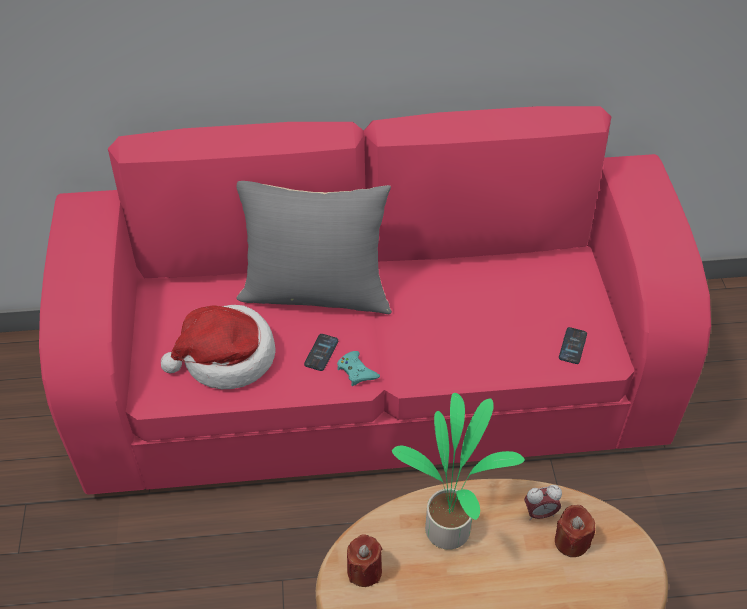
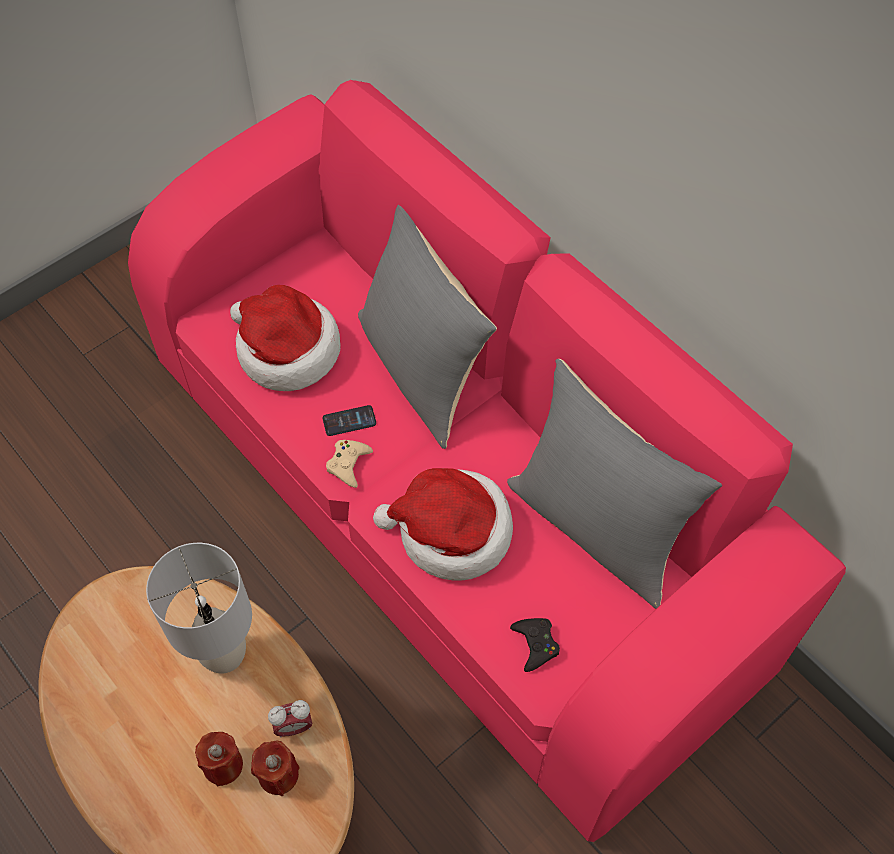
camera: 55 degrees right, 10 degrees up
turquoise game controller [337,351,380,386] -> beige game controller [326,440,373,488]
red candle [347,534,382,587] -> red candle moved to [195,732,243,786]
potted plant [392,393,525,550] -> grey table lamp [146,543,252,673]
alarm clock [524,485,562,521] -> alarm clock turned 60 degrees counterclockwise [268,700,313,737]
phone [559,327,587,364] -> black game controller [510,618,560,672]
none -> hat [373,468,513,581]
none -> grey pillow [507,359,722,609]

